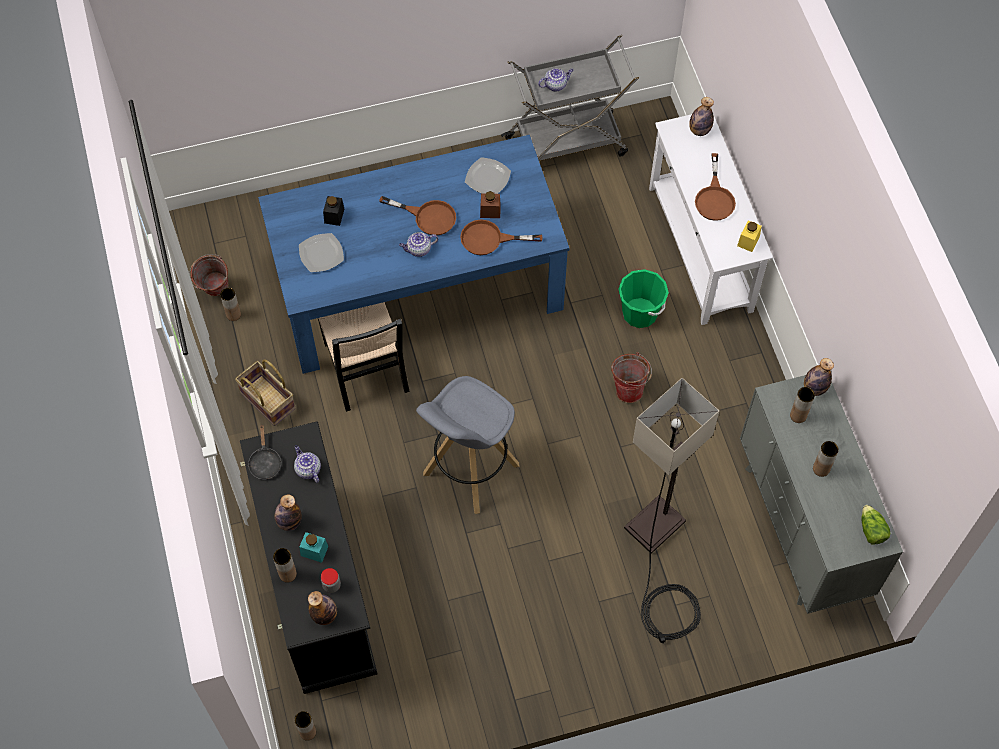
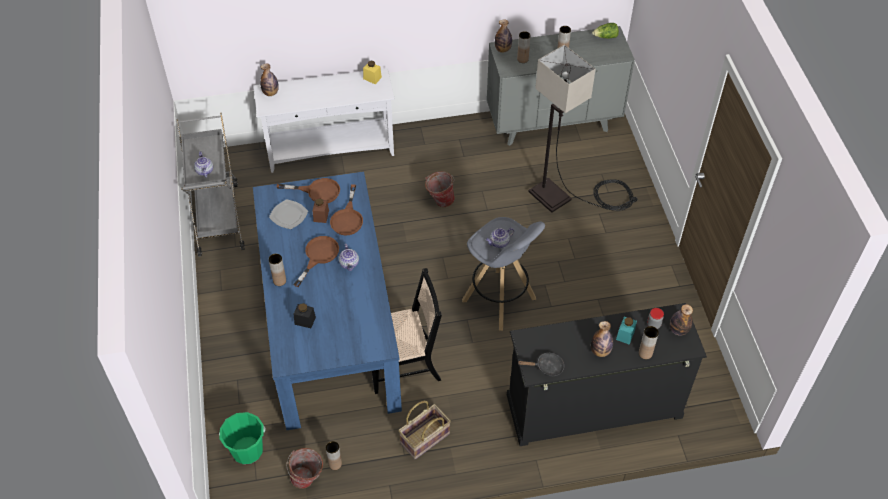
camera: 85 degrees left, 10 degrees down
teapot [294,445,321,483] -> teapot moved to [486,228,514,248]
brown vase [294,711,316,741] -> brown vase moved to [268,254,286,286]
plate [299,233,344,272] -> none
green bucket [618,269,669,328] -> green bucket moved to [219,412,266,464]
brown frying pan [695,153,736,221] -> brown frying pan moved to [277,178,340,203]

